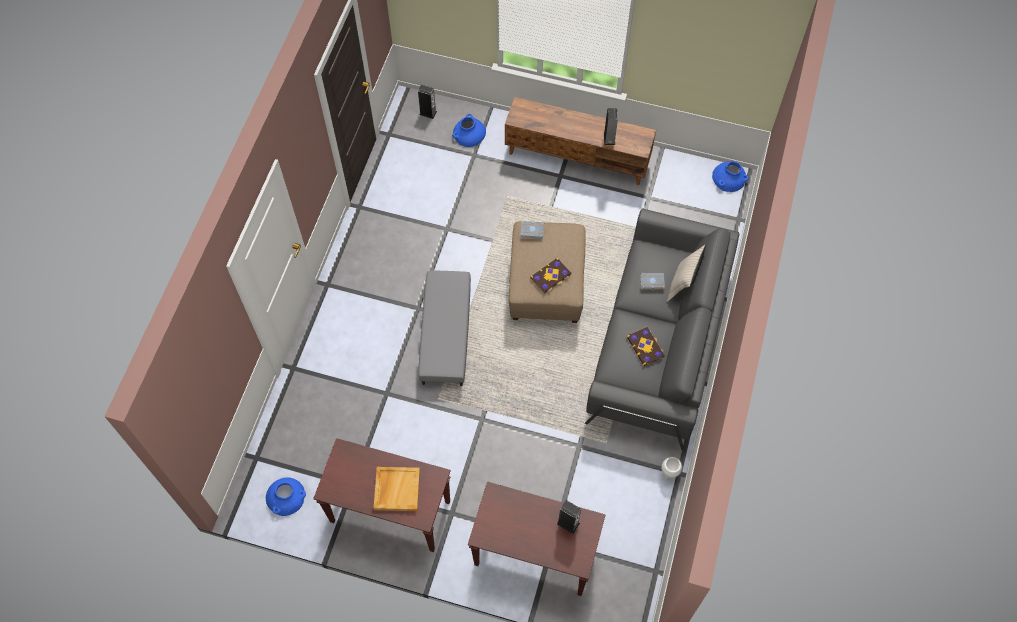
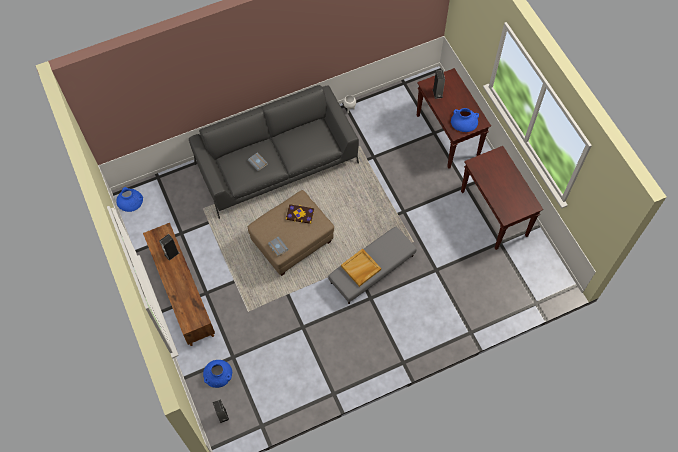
camera: 130 degrees left, 0 degrees up
blue vase [266,477,306,516] -> blue vase moved to [451,108,479,132]
beige tray [374,467,420,511] -> beige tray moved to [341,249,381,287]
book [626,327,665,366] -> none
beige pillow [667,245,706,302] -> none

